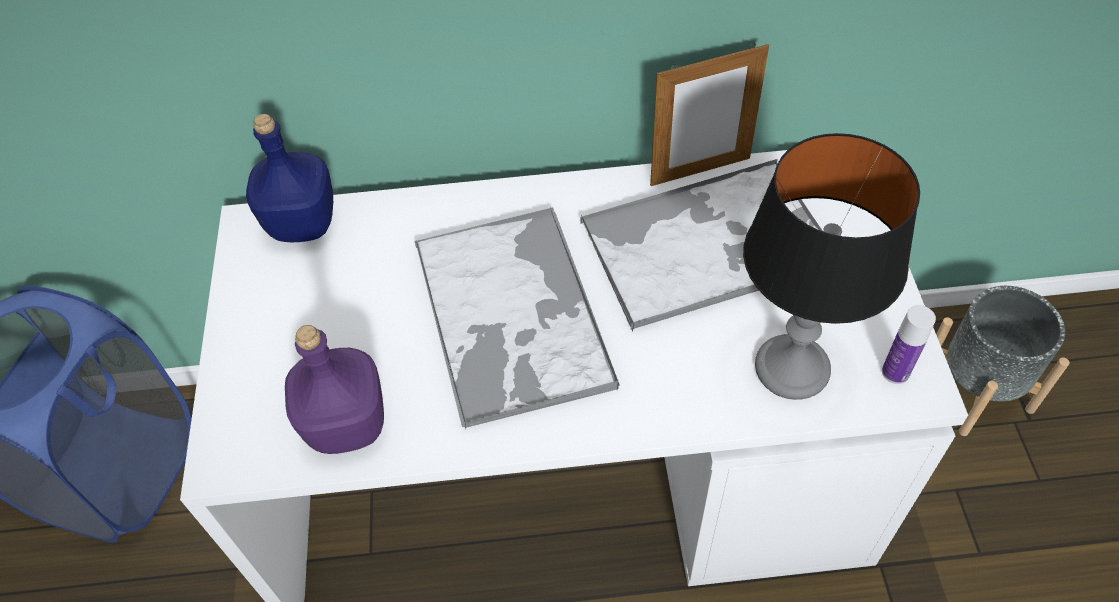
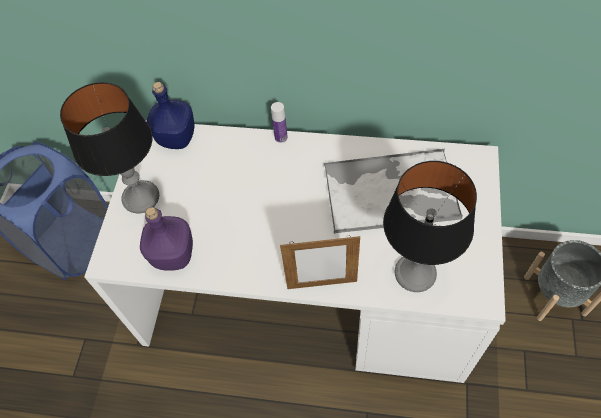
camera: 15 degrees right, 5 degrees up
tray [414,208,620,429] -> none
picture frame [650,43,769,186] -> picture frame moved to [280,235,360,289]
bottle [882,305,936,384] -> bottle moved to [271,102,288,143]
none -> table lamp [60,82,159,213]

